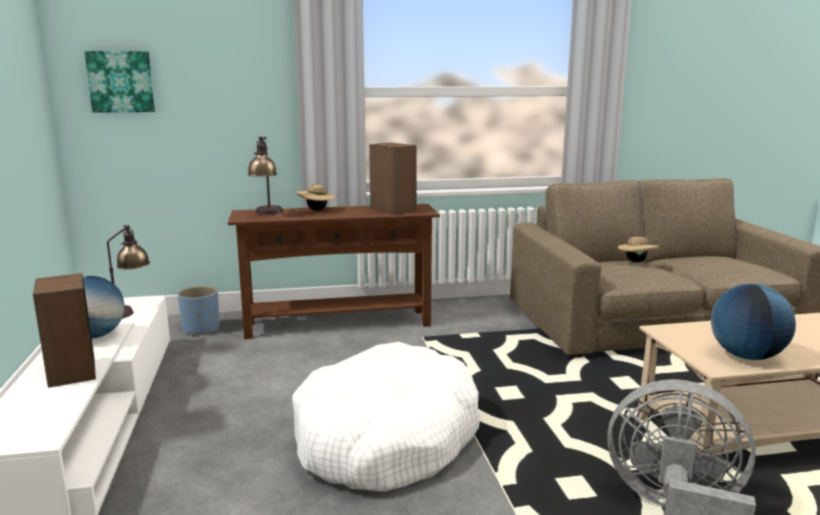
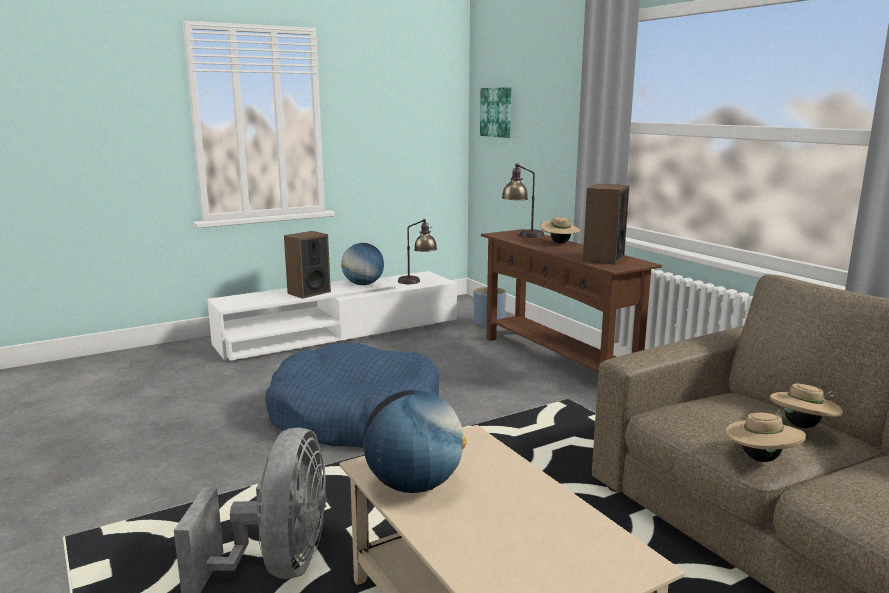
camera: 70 degrees right, 0 degrees up
white dog bed [292,342,481,491] -> blue dog bed [265,342,440,447]
none -> beige hat [725,409,806,462]

